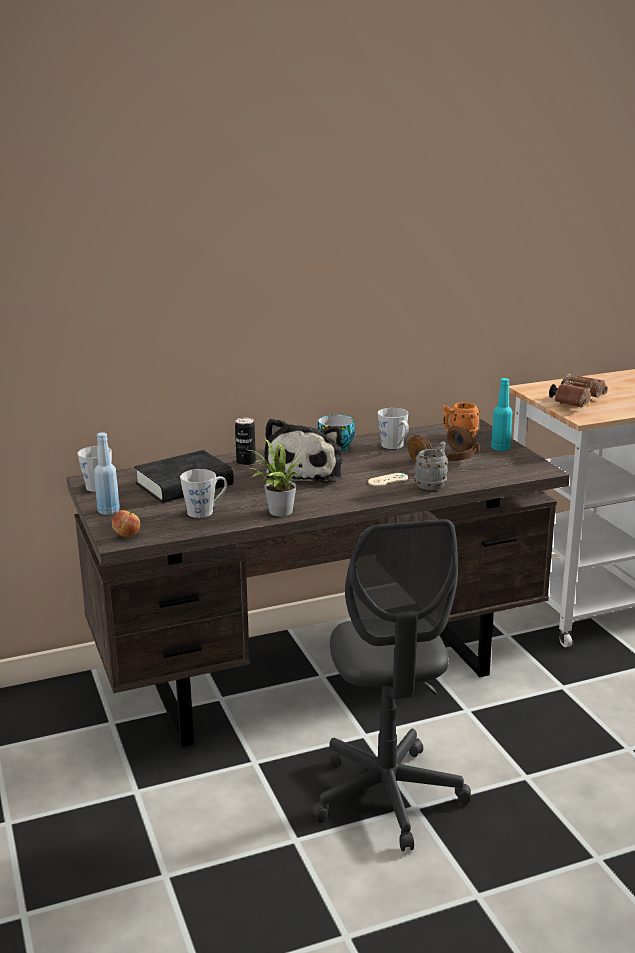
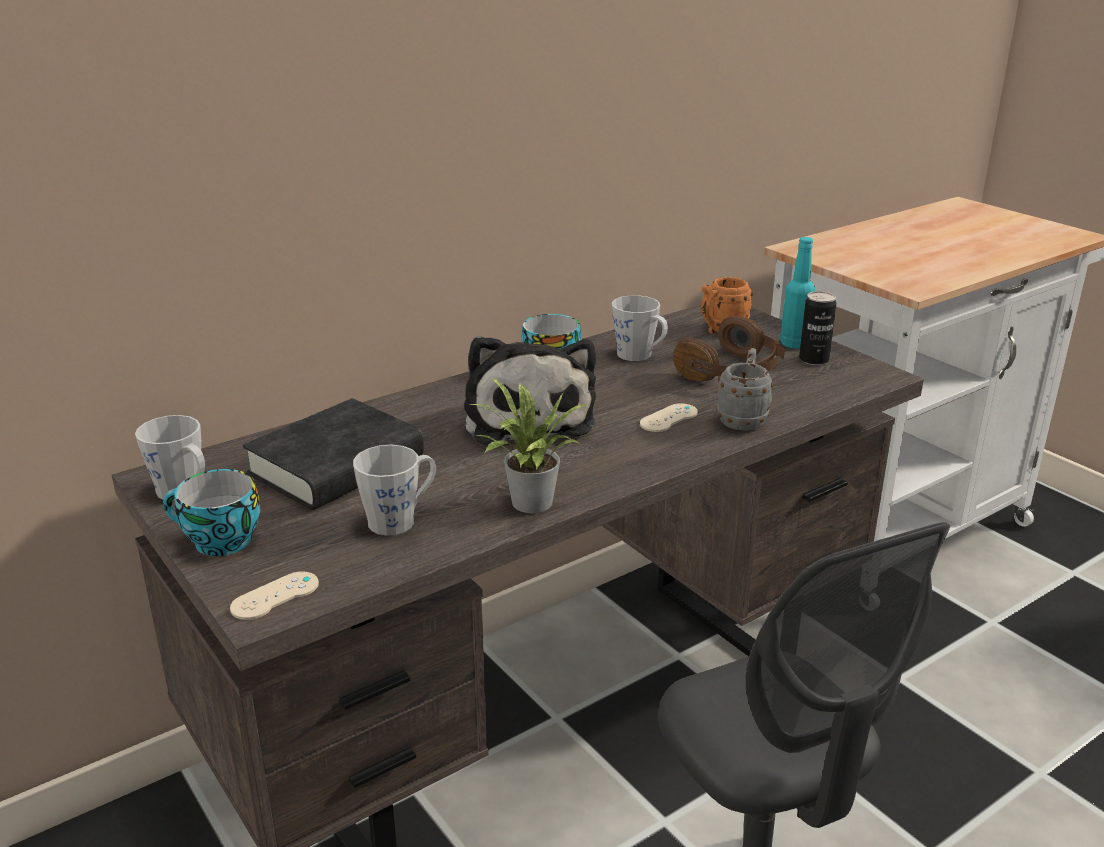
camera: 15 degrees left, 5 degrees up
blue bottle [94,432,120,515] -> cup [163,469,260,556]
apple [112,510,140,537] -> beige game controller [230,571,319,620]
can [235,417,256,466] -> can moved to [799,291,836,365]
brown binoculars [549,373,608,408] -> none

